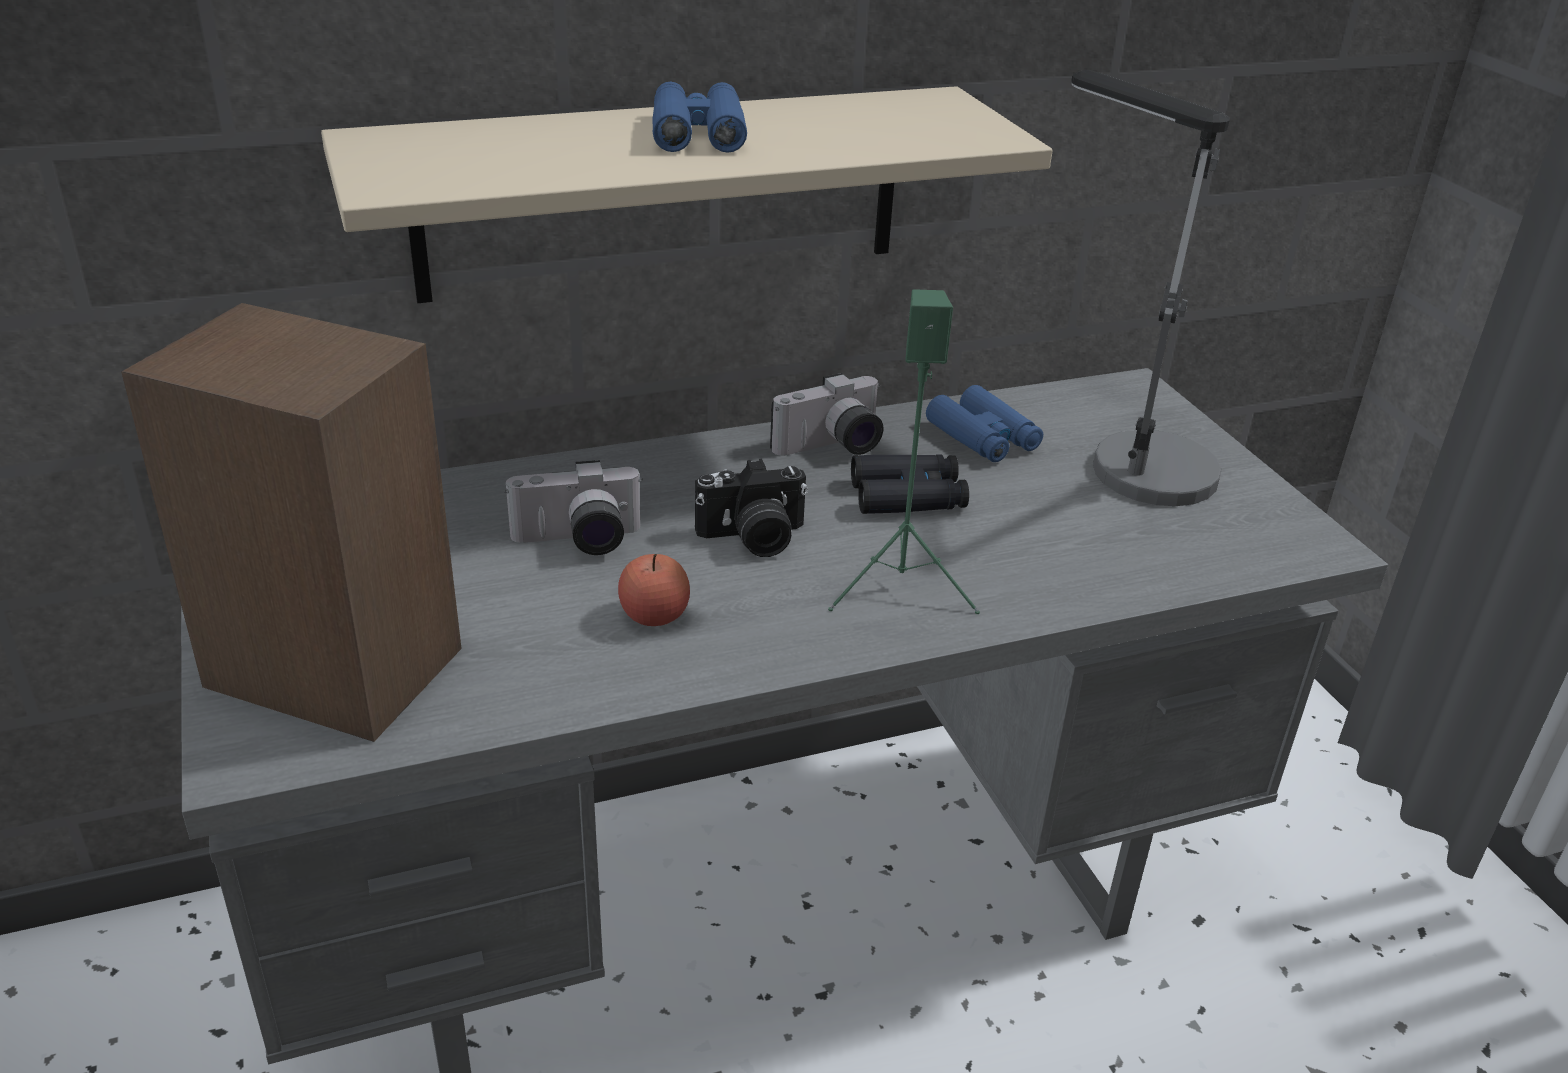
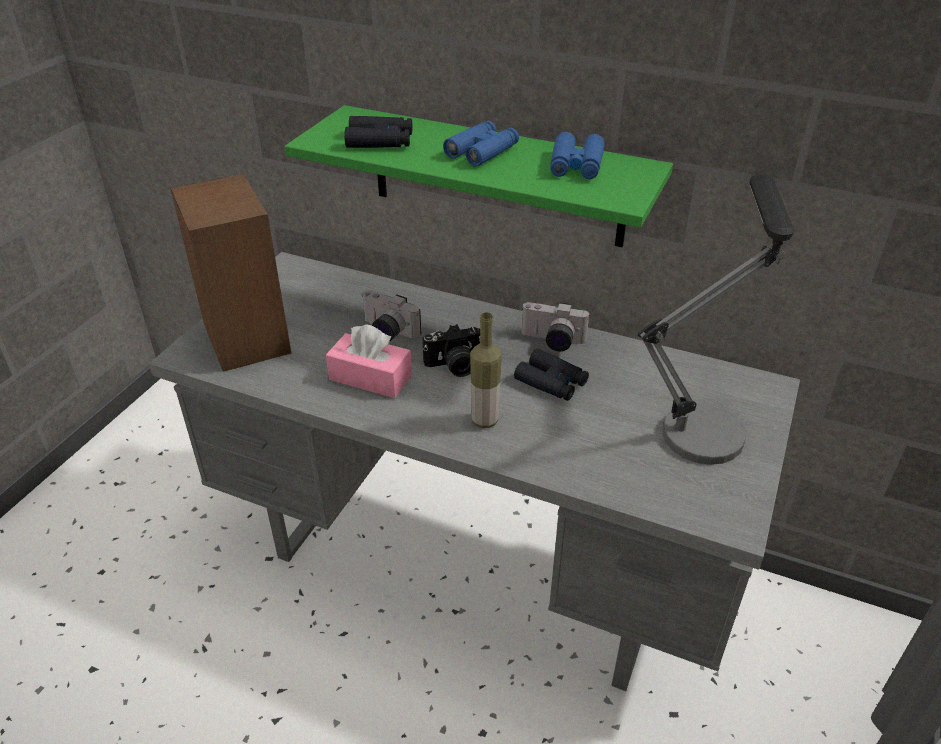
camera: 45 degrees right, 5 degrees up
beige shelf [321,86,1053,303] -> green shelf [285,105,673,247]
apple [618,554,690,626] -> pink tissue box [326,324,412,398]
camera [695,459,808,557] -> camera turned 45 degrees counterclockwise [422,324,480,377]
green speaker [828,289,980,614] -> bottle [470,312,502,428]
blue binoculars [926,385,1043,462] -> blue binoculars moved to [550,132,605,179]
none -> black binoculars [344,116,412,148]

